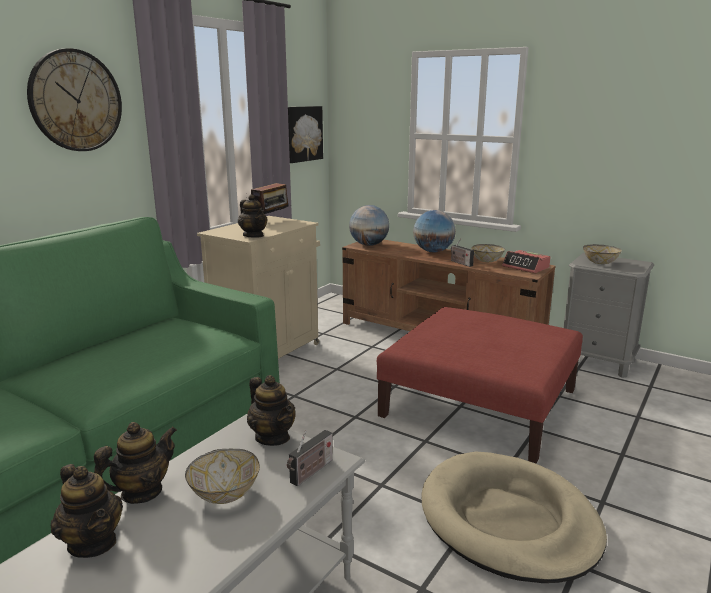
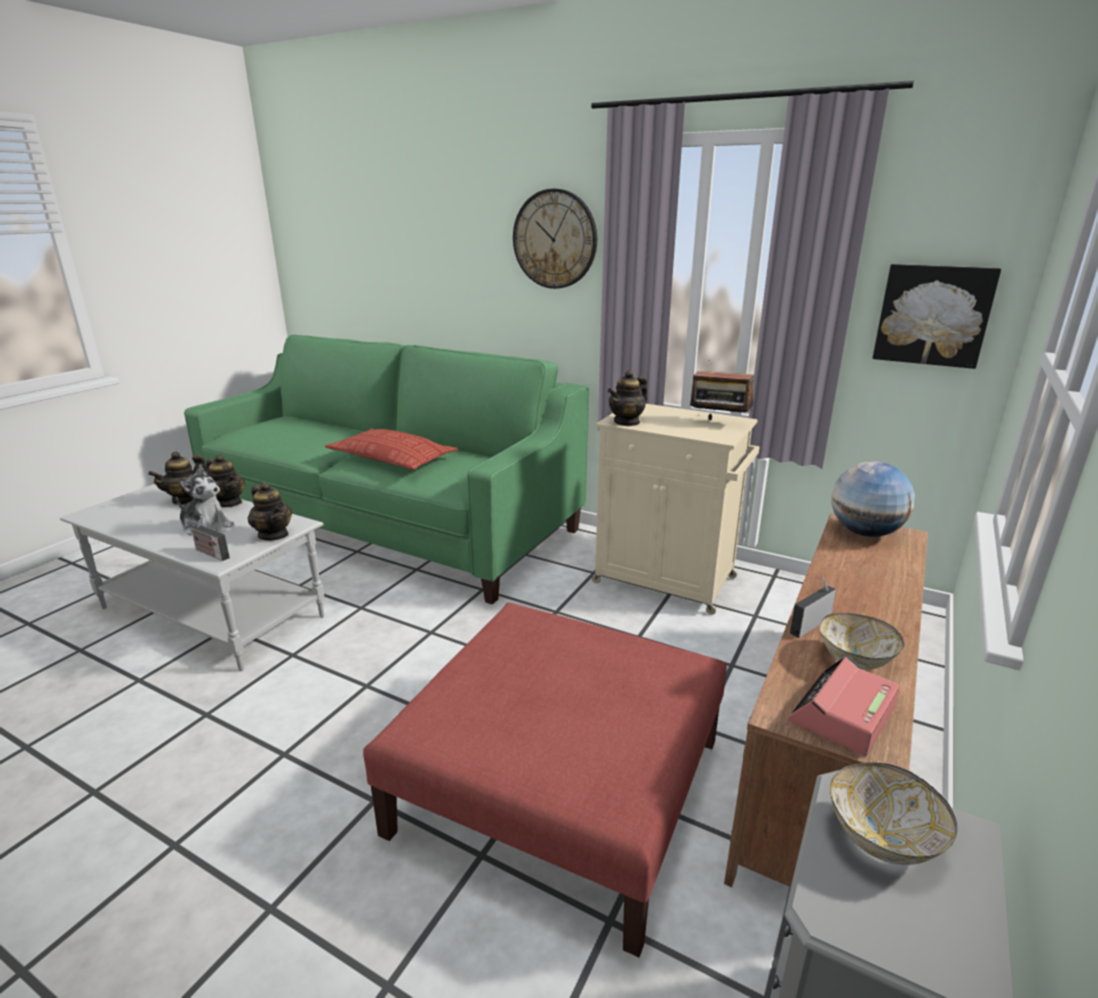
camera: 85 degrees right, 5 degrees up
bowl [185,449,260,504] -> plush toy [176,464,235,535]
teapot [247,375,296,446] -> teapot turned 90 degrees counterclockwise [248,482,292,540]
globe [413,210,456,252] -> none
beige dog bed [422,452,607,583] -> none
none -> pillow [325,429,458,470]

